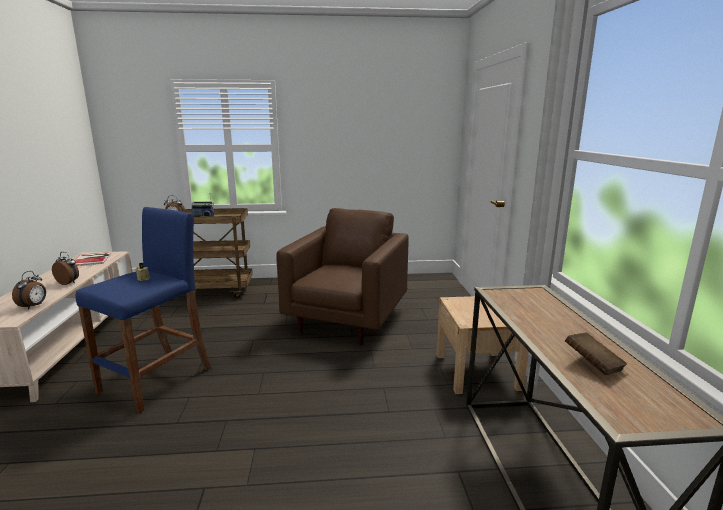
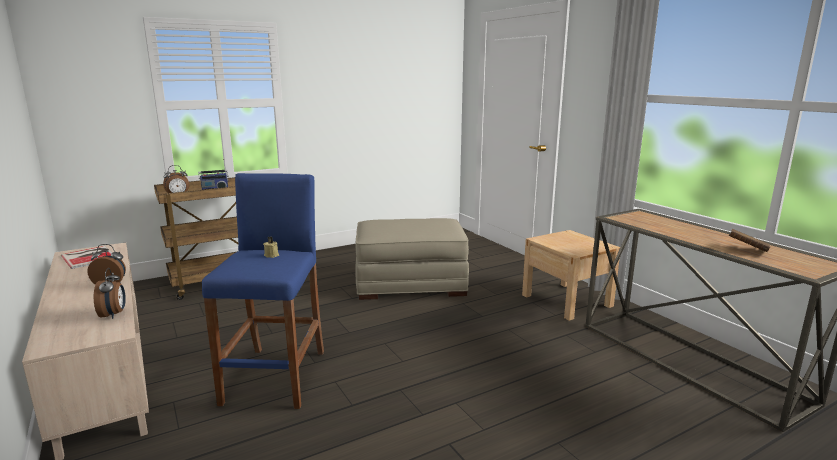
camera: 25 degrees left, 0 degrees up
brown armchair [276,208,409,345] -> beige ottoman [355,218,469,300]

